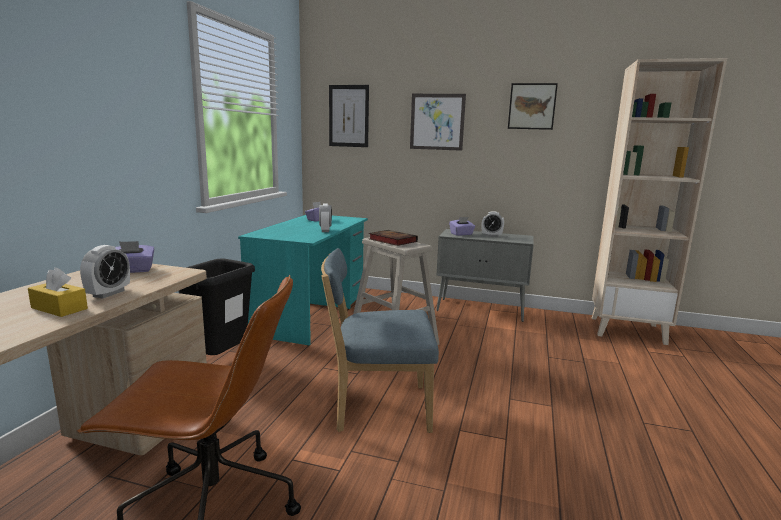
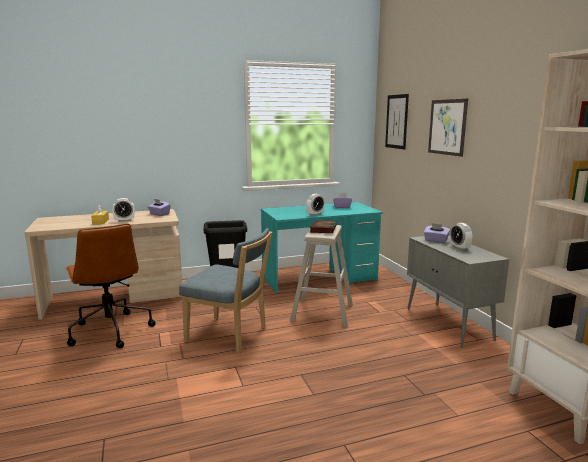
camera: 55 degrees right, 0 degrees up
blue chair [321,248,439,433] -> blue chair turned 150 degrees clockwise [179,228,272,353]
picture [508,83,558,130] -> none

